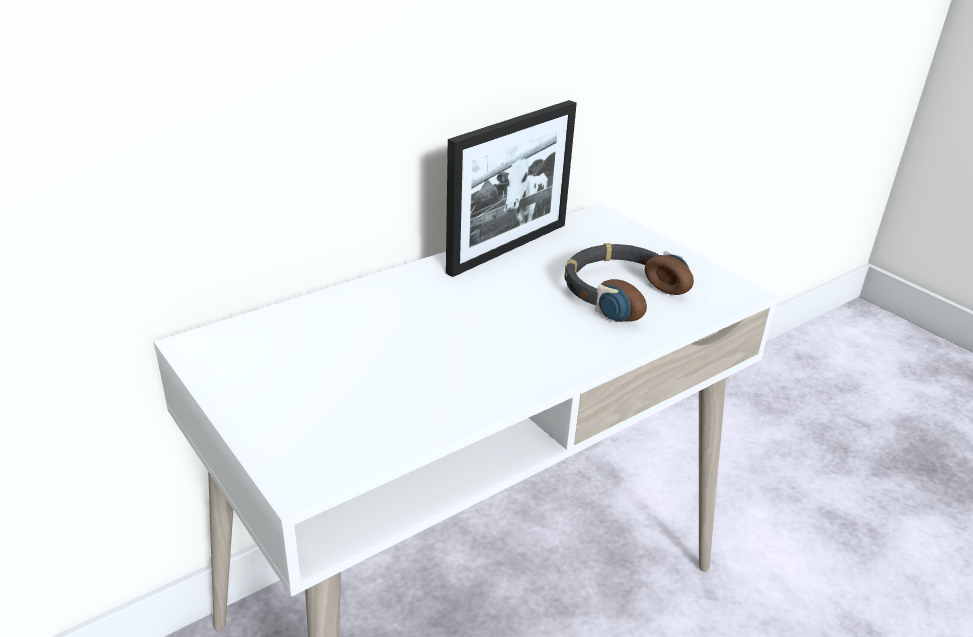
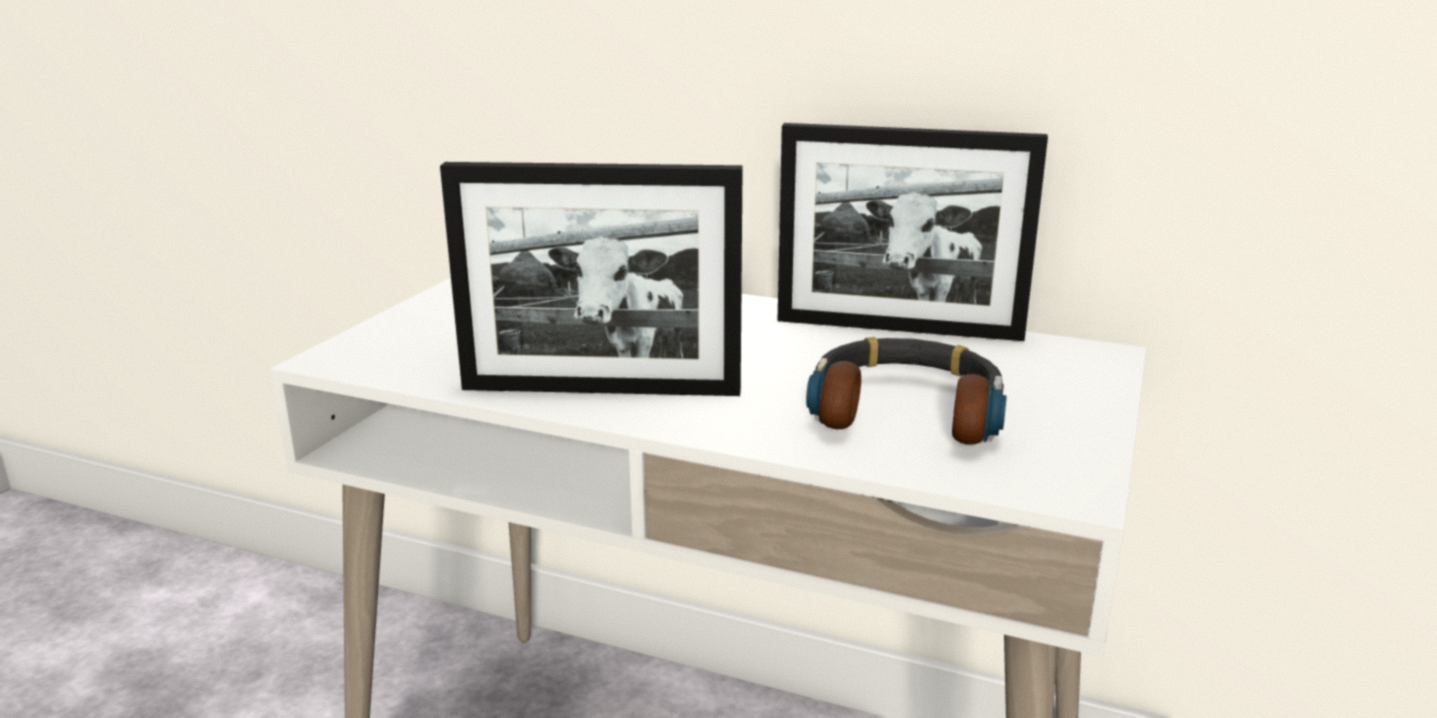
camera: 60 degrees right, 10 degrees down
none -> picture frame [440,162,743,396]

